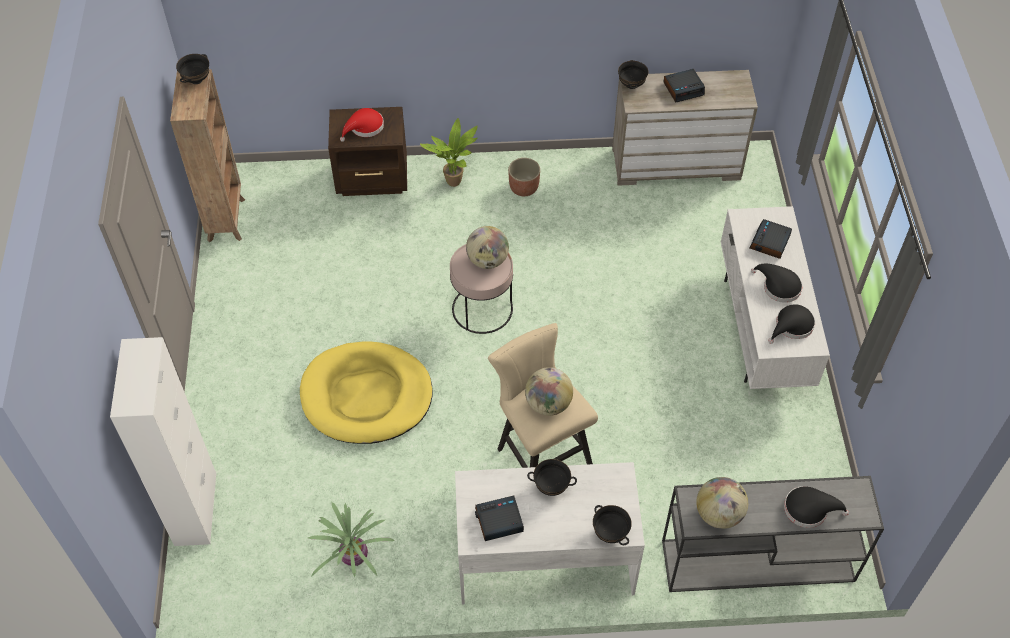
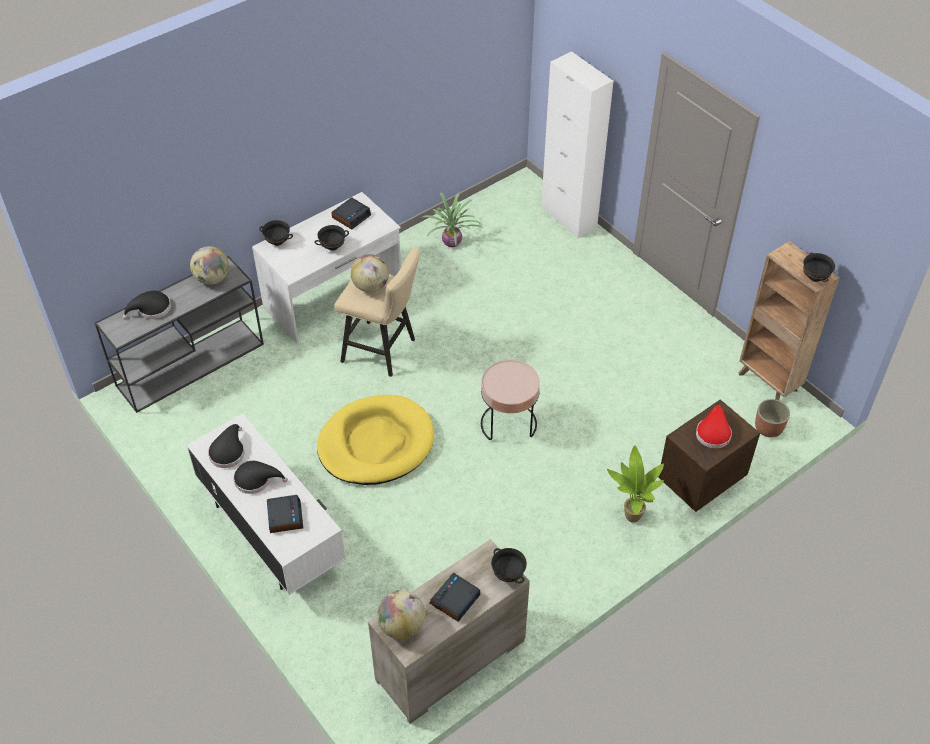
camera: 145 degrees right, 5 degrees down
yellow dog bed [300,341,432,444] -> yellow dog bed moved to [317,395,434,485]
globe [466,226,509,269] -> globe moved to [377,590,425,639]
planter [508,158,540,196] -> planter moved to [755,399,790,437]

